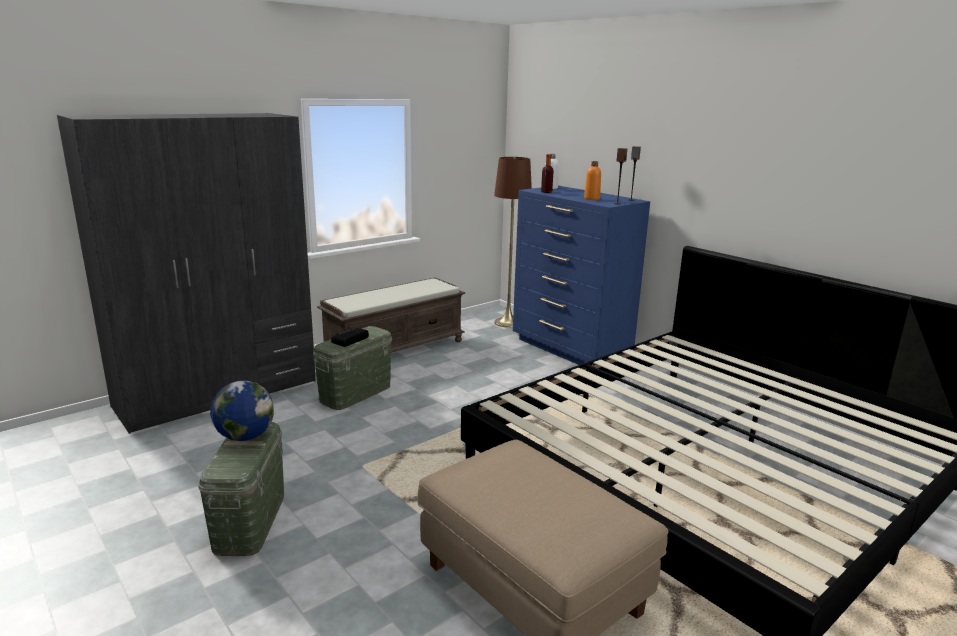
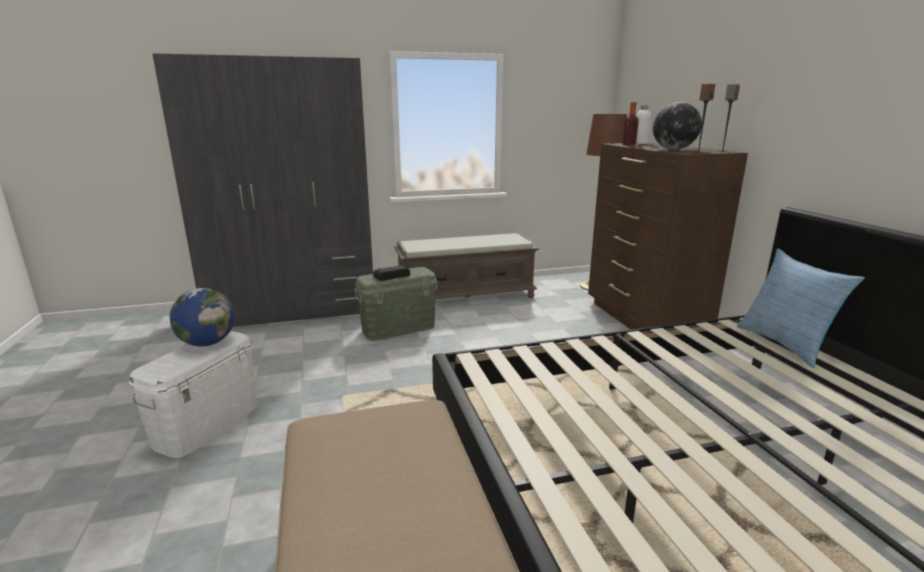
camera: 25 degrees right, 0 degrees up
green storage box [198,422,284,556] -> white storage box [129,331,257,458]
blue dresser [513,186,650,365] -> brown dresser [588,143,748,329]
orange bottle [584,161,601,200] -> globe [653,102,702,150]
none -> pillow [737,249,865,368]

